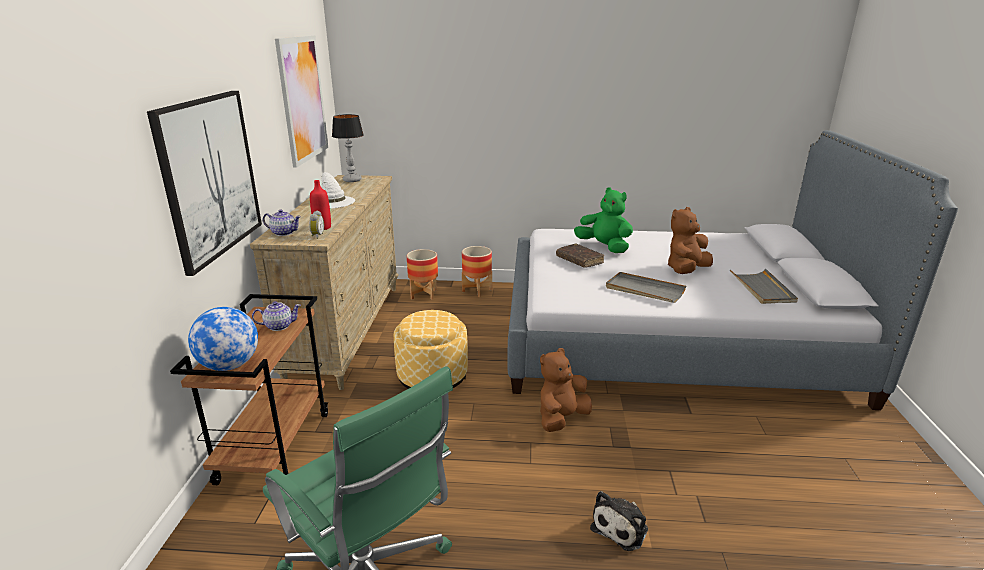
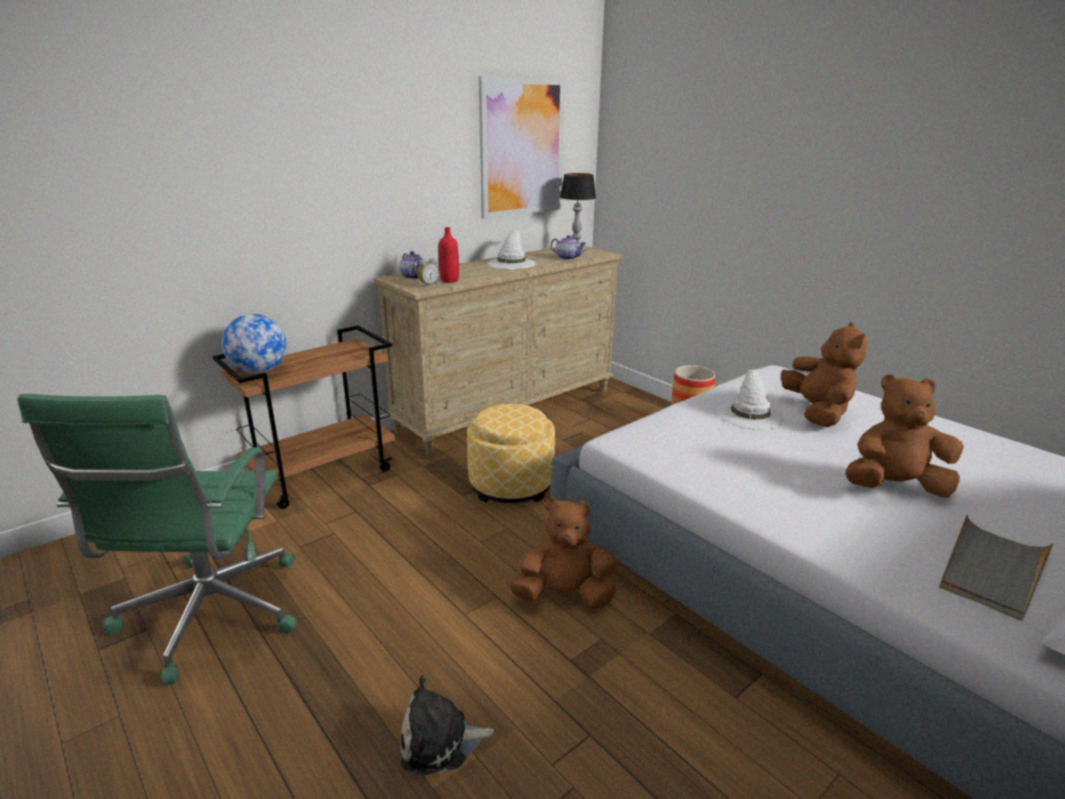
camera: 45 degrees right, 0 degrees up
picture [147,91,262,276] -> none
teapot [252,301,301,331] -> teapot moved to [551,235,586,260]
planter [407,249,438,300] -> none
brown book [556,244,604,268] -> white hat [717,369,784,430]
green plush toy [574,187,633,253] -> brown plush toy [781,322,867,427]
grey tray [606,272,686,303] -> none

